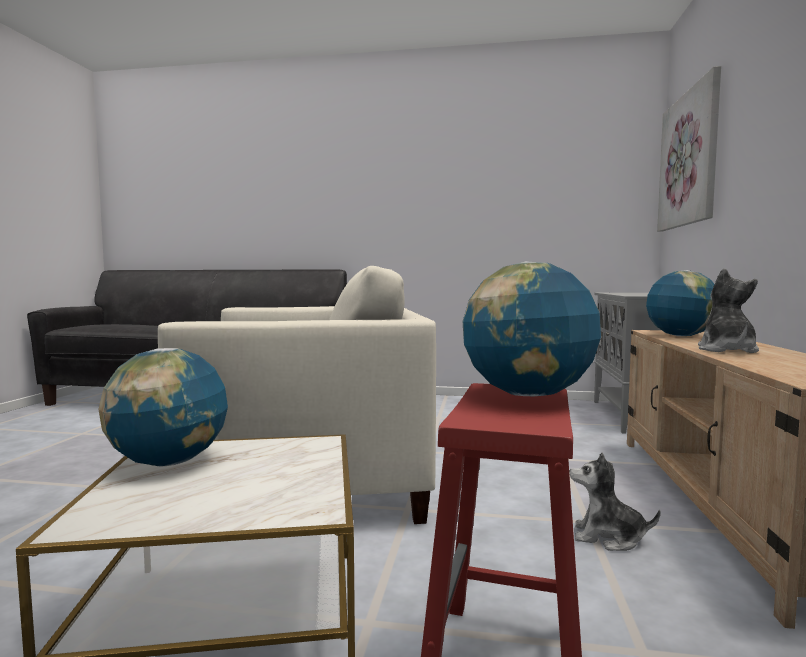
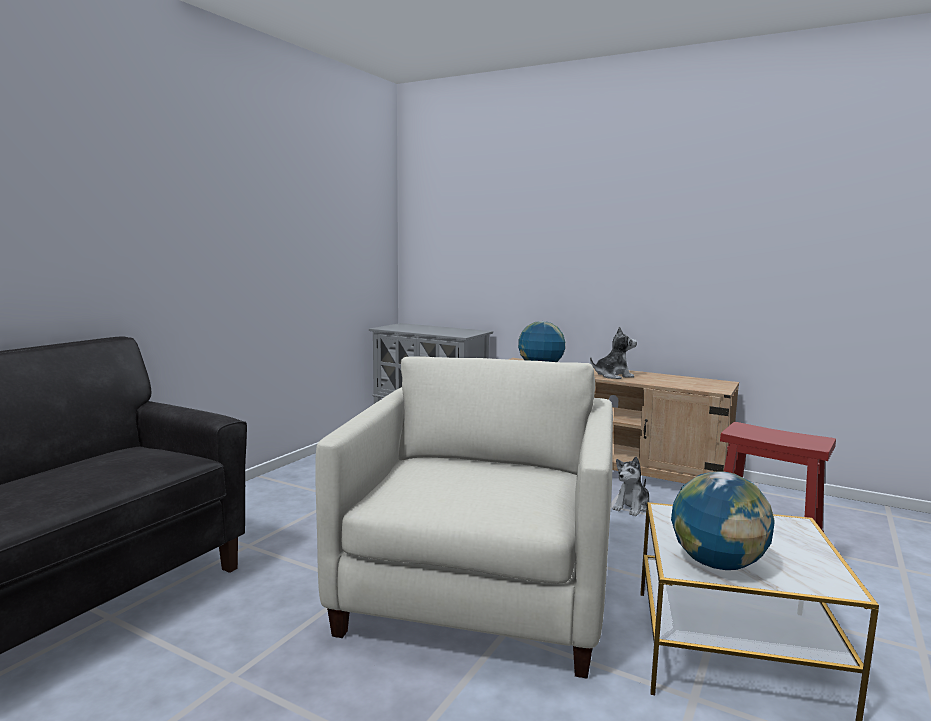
camera: 70 degrees left, 5 degrees up
globe [463,262,601,396] -> none
picture [657,66,721,231] -> none
plush toy [698,268,759,353] -> plush toy turned 135 degrees clockwise [590,326,637,379]

